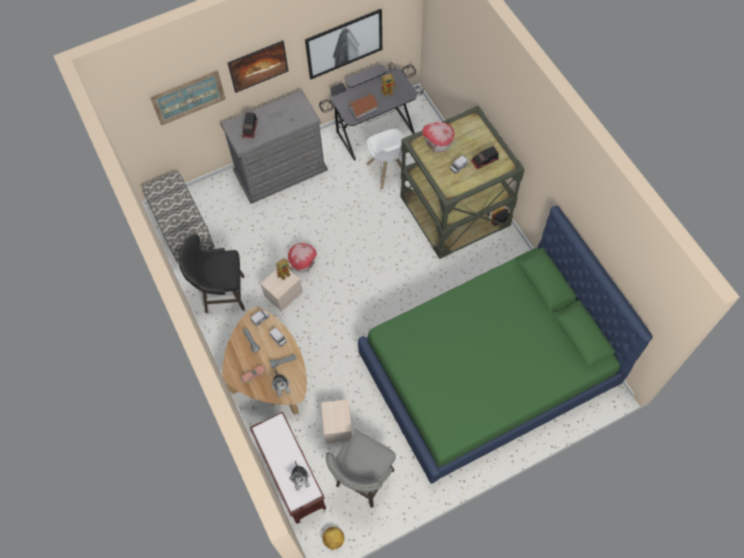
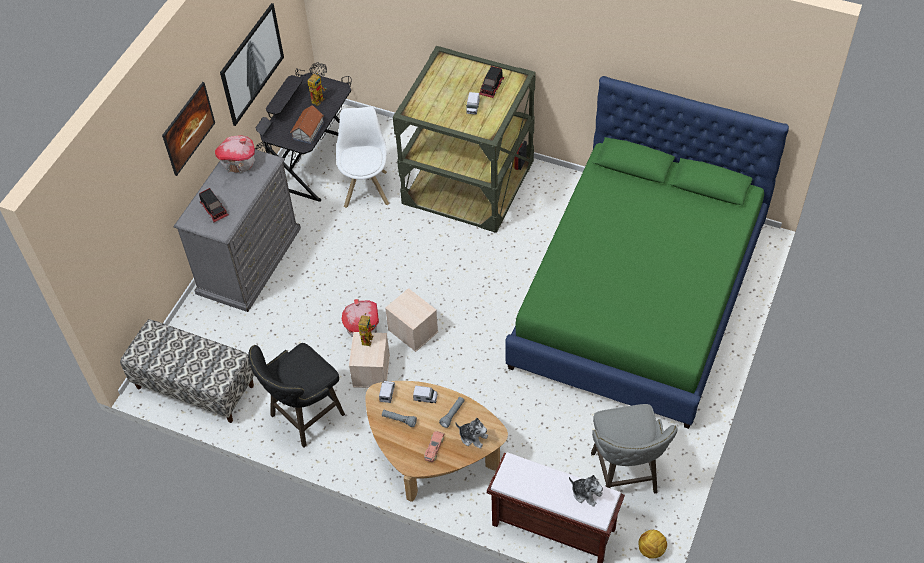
camera: 40 degrees left, 10 degrees down
picture [150,70,226,126] -> none
beige storage box [321,399,353,443] -> beige storage box moved to [385,288,438,352]
white chair [367,129,405,189] -> white chair turned 120 degrees counterclockwise [336,107,389,208]
toy house [422,122,454,152] -> toy house moved to [215,135,255,174]

